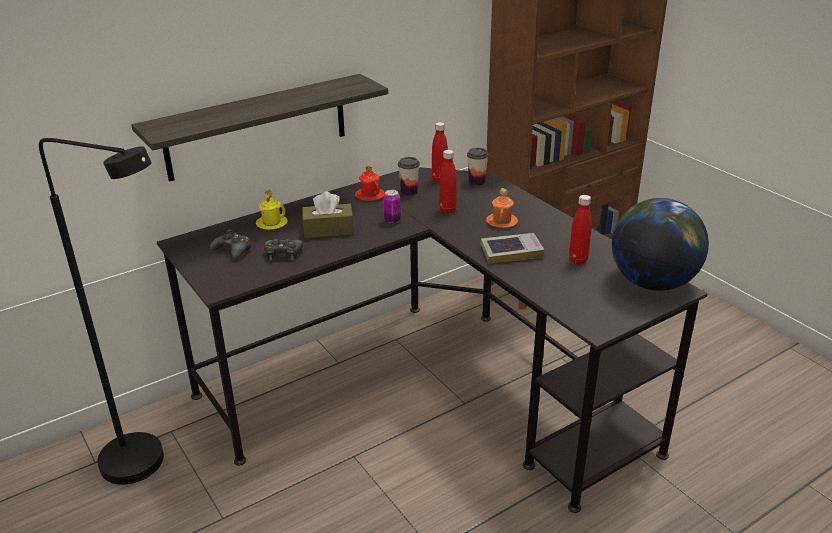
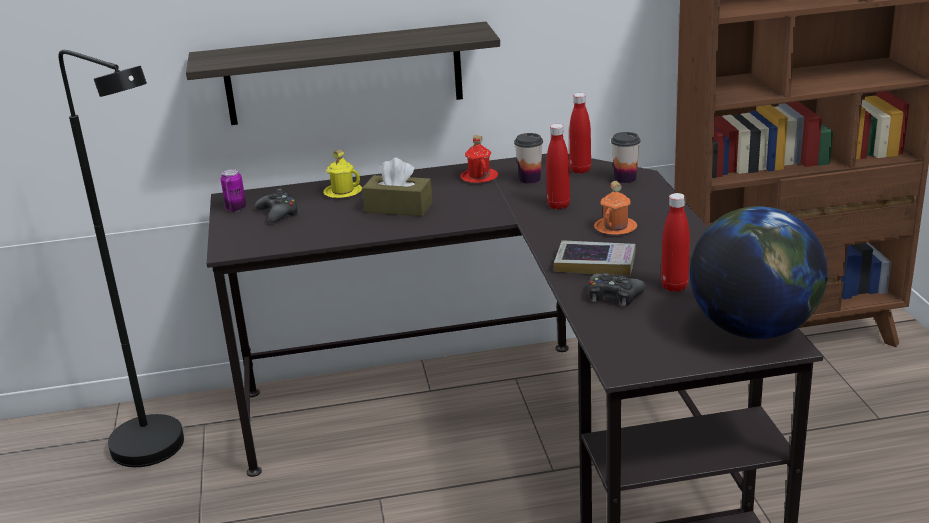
camera: 25 degrees right, 5 degrees down
black game controller [264,239,304,260] -> black game controller moved to [588,273,646,307]
can [383,190,401,224] -> can moved to [221,169,246,212]

